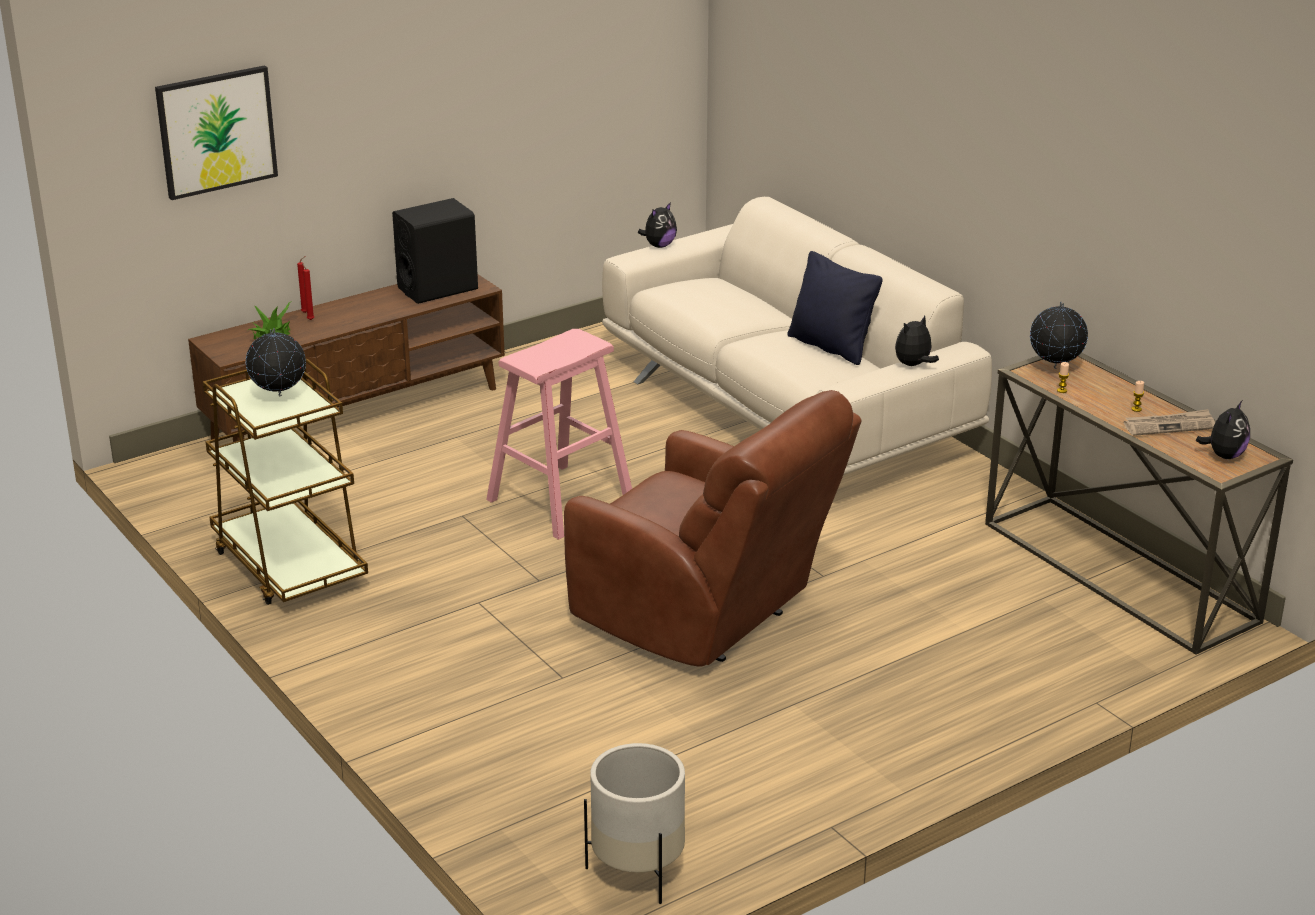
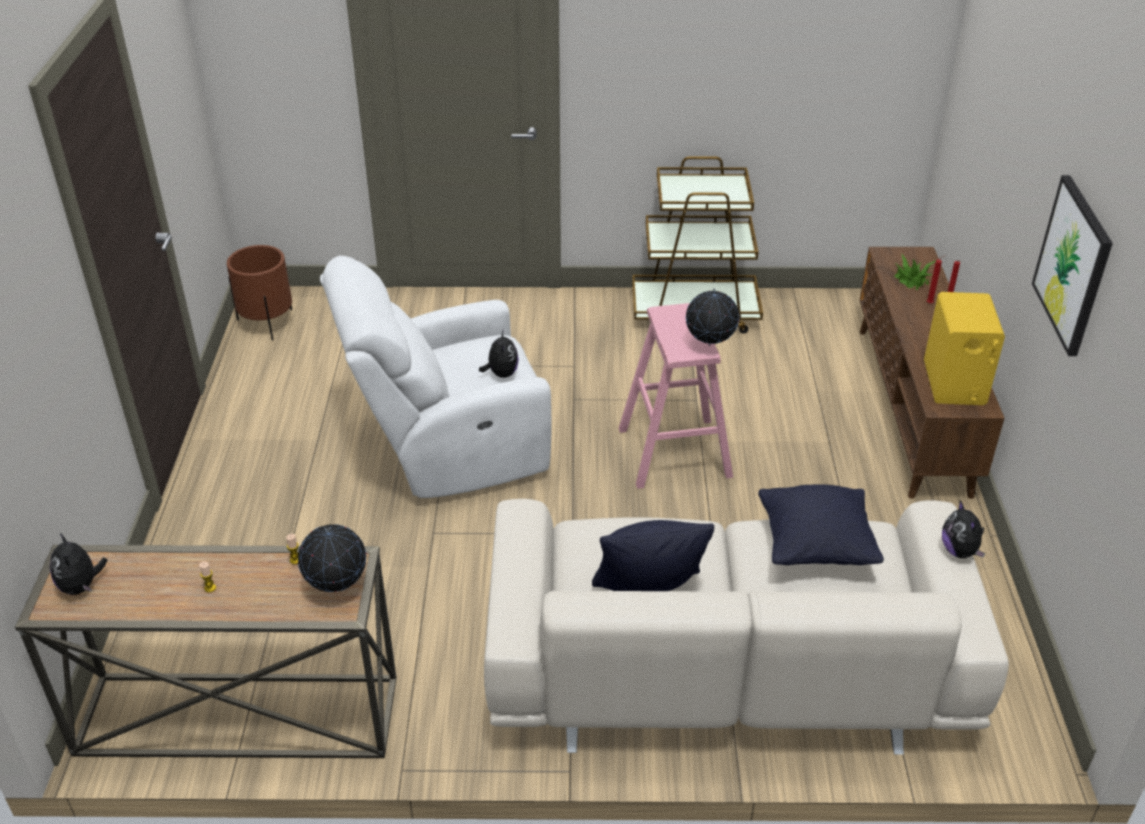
camera: 125 degrees right, 10 degrees up
picture [155,66,278,200] -> picture moved to [1032,175,1113,356]
globe [246,328,306,396] -> globe moved to [686,288,739,346]
black speaker [392,198,478,304] -> yellow speaker [924,292,1005,405]
brown armchair [564,390,862,667] -> white armchair [320,256,552,498]
white planter [584,743,685,904] -> brown planter [227,245,292,341]
plush toy [895,316,939,366] -> plush toy moved to [479,329,519,378]
newspaper [1124,409,1215,436] -> none
none -> black pillow [758,484,884,565]

